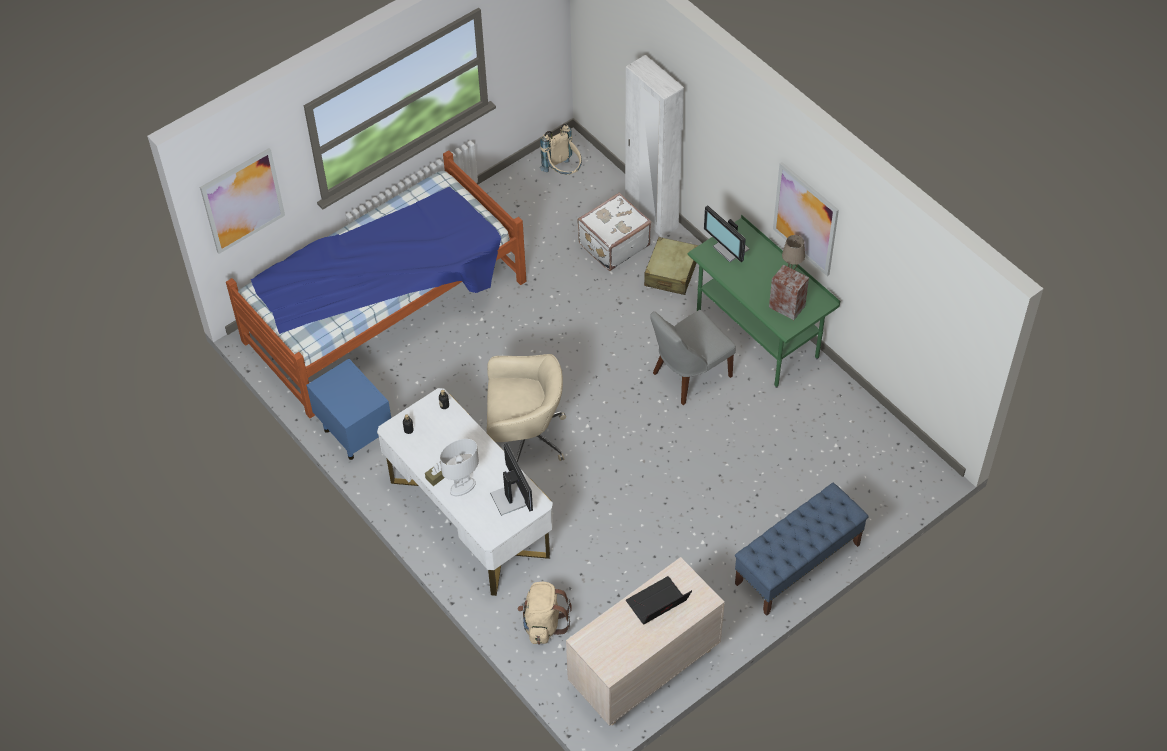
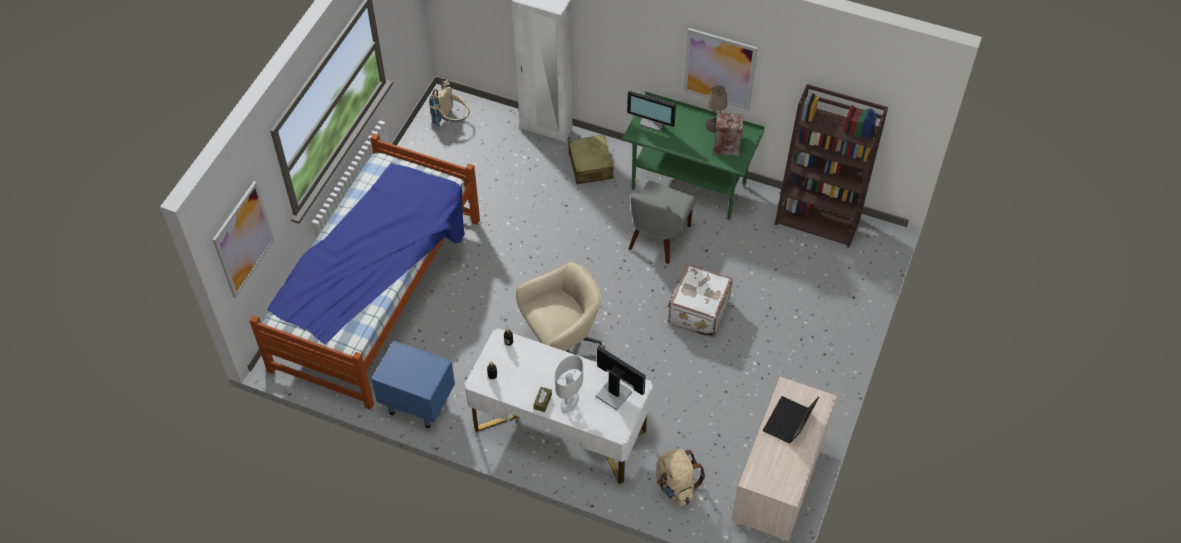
camera: 30 degrees left, 0 degrees up
white suitcase [578,193,651,271] -> white suitcase moved to [668,264,733,338]
blue bench [735,483,869,616] -> none
none -> brown bookcase [775,84,888,248]

